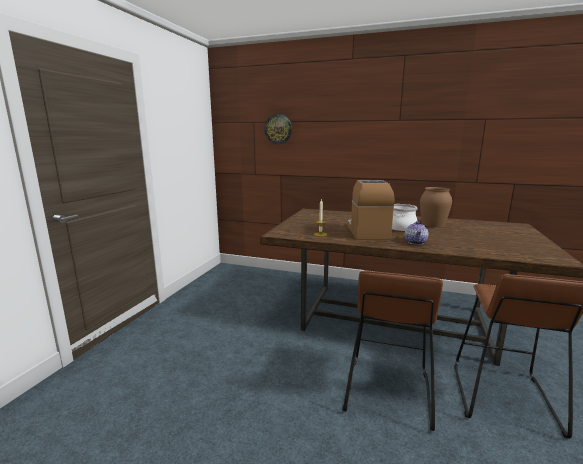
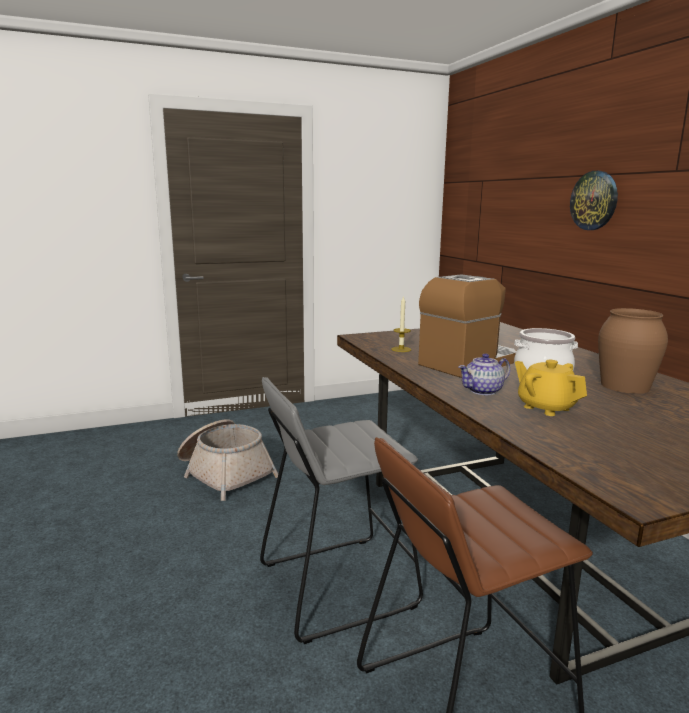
camera: 50 degrees right, 0 degrees up
wall clock [264,114,292,144] -> wall clock moved to [570,171,618,230]
brown stool [342,270,443,431] -> grey stool [260,377,423,644]
none -> basket [177,419,278,501]
none -> yellow teapot [515,360,587,416]

